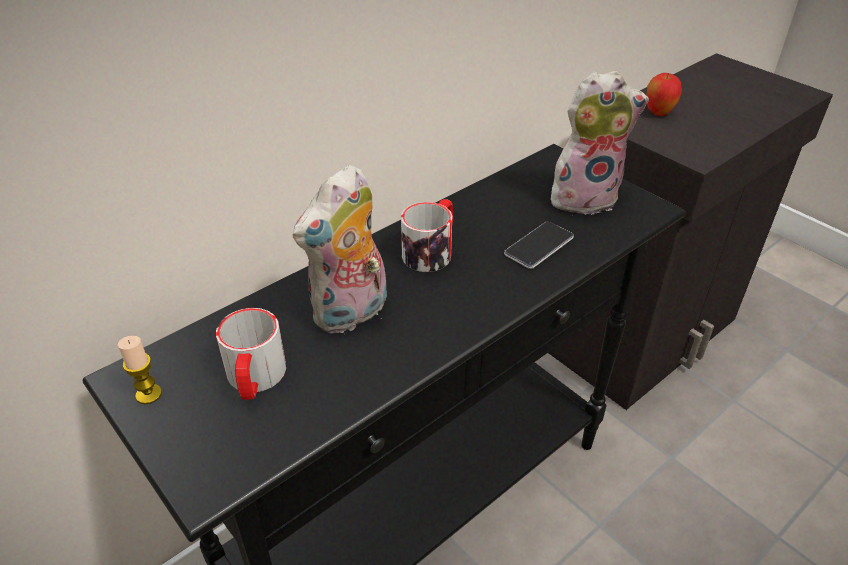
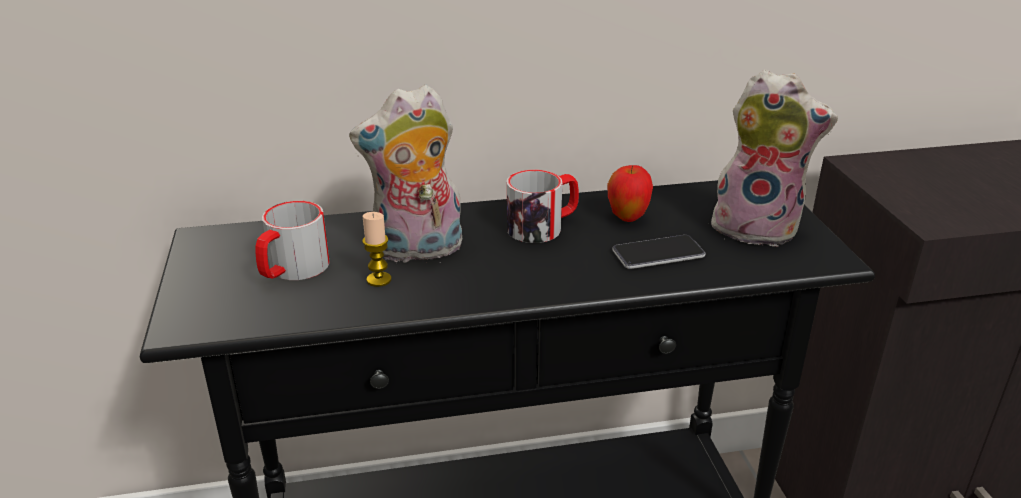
camera: 30 degrees right, 10 degrees down
candle [118,336,162,404] -> candle moved to [362,212,391,287]
apple [647,73,682,116] -> apple moved to [607,165,653,222]

